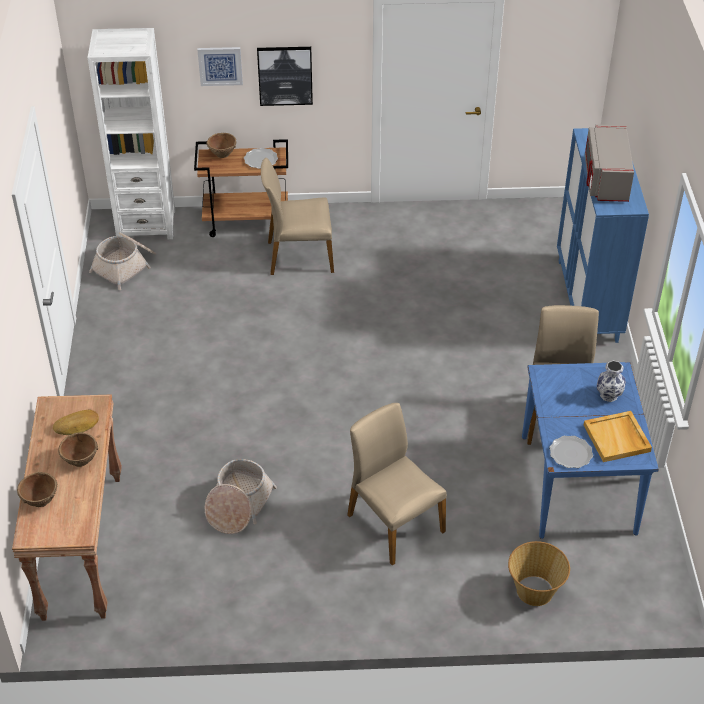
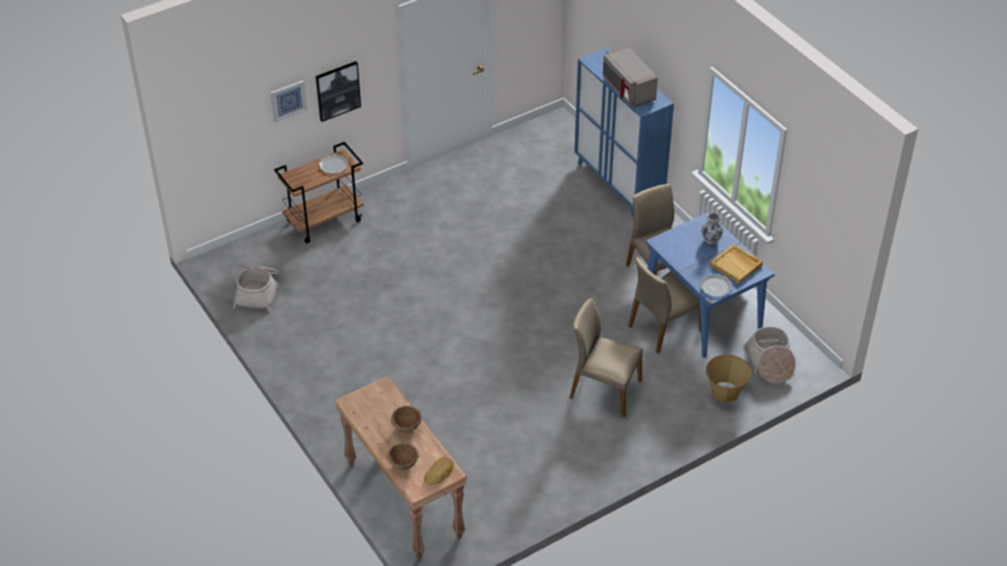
camera: 30 degrees left, 0 degrees up
bread [53,410,99,435] -> bread moved to [424,457,454,485]
white bookcase [88,28,175,239] -> none
basket [205,459,277,534] -> basket moved to [744,326,796,383]
brown bowl [207,133,236,158] -> none
beige chair [261,158,334,275] -> beige chair moved to [629,257,701,354]

